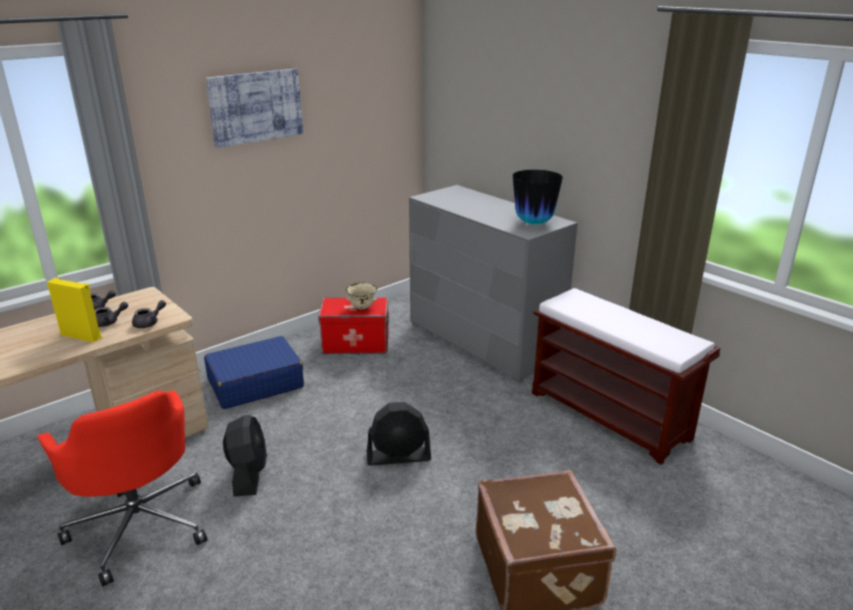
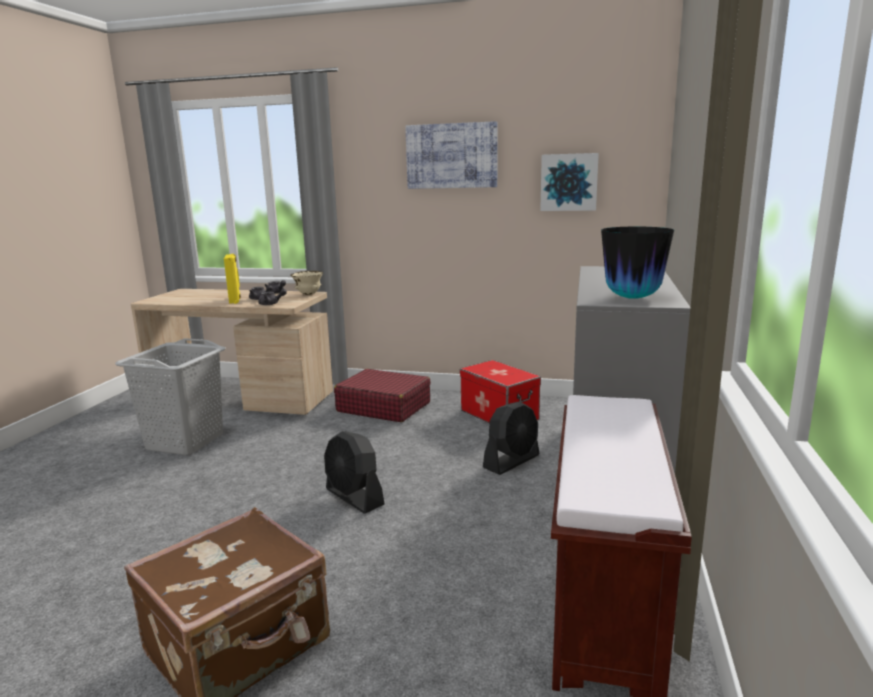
camera: 55 degrees right, 10 degrees down
red office chair [37,390,207,587] -> grey laundry basket [115,338,226,455]
blue suitcase [204,336,304,409] -> red suitcase [334,369,431,422]
black fan [223,415,267,497] -> black fan moved to [483,401,539,475]
beige bowl [346,283,377,310] -> beige bowl moved to [290,271,323,295]
none -> picture [540,153,599,211]

